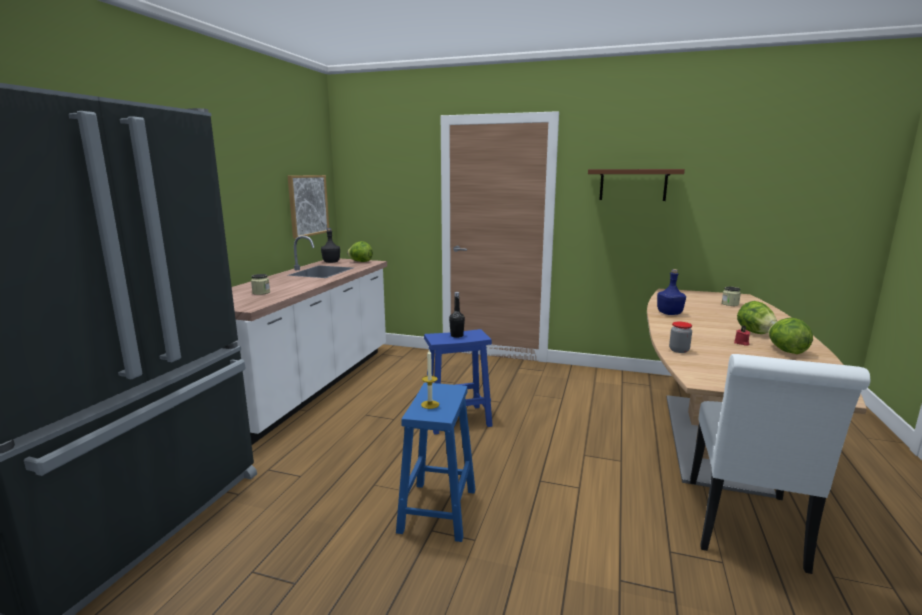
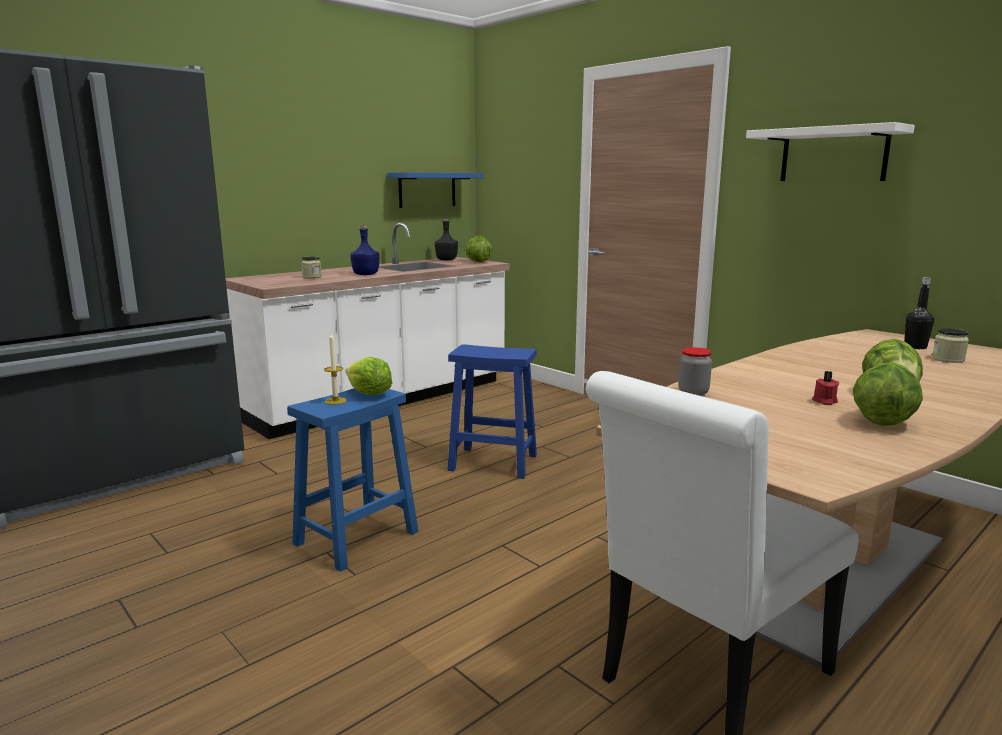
camera: 30 degrees right, 0 degrees up
picture [288,175,329,239] -> blue shelf [387,172,484,208]
black bottle [449,292,465,338] -> black bottle moved to [905,277,934,349]
brown shelf [588,169,685,201] -> white shelf [746,122,915,181]
blue bottle [657,269,686,315] -> blue bottle moved to [350,225,380,275]
none -> lettuce [346,357,392,395]

